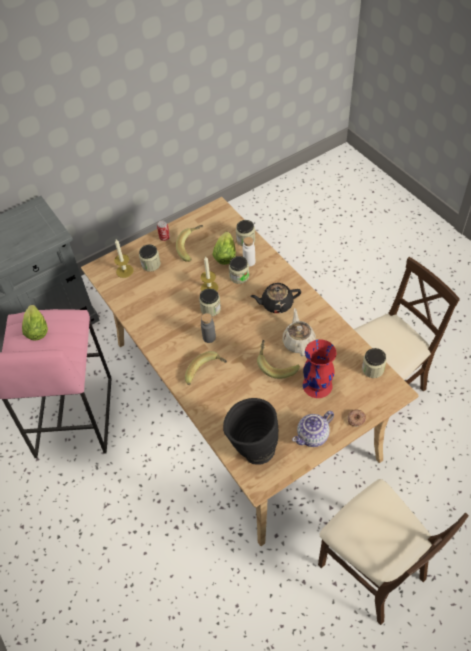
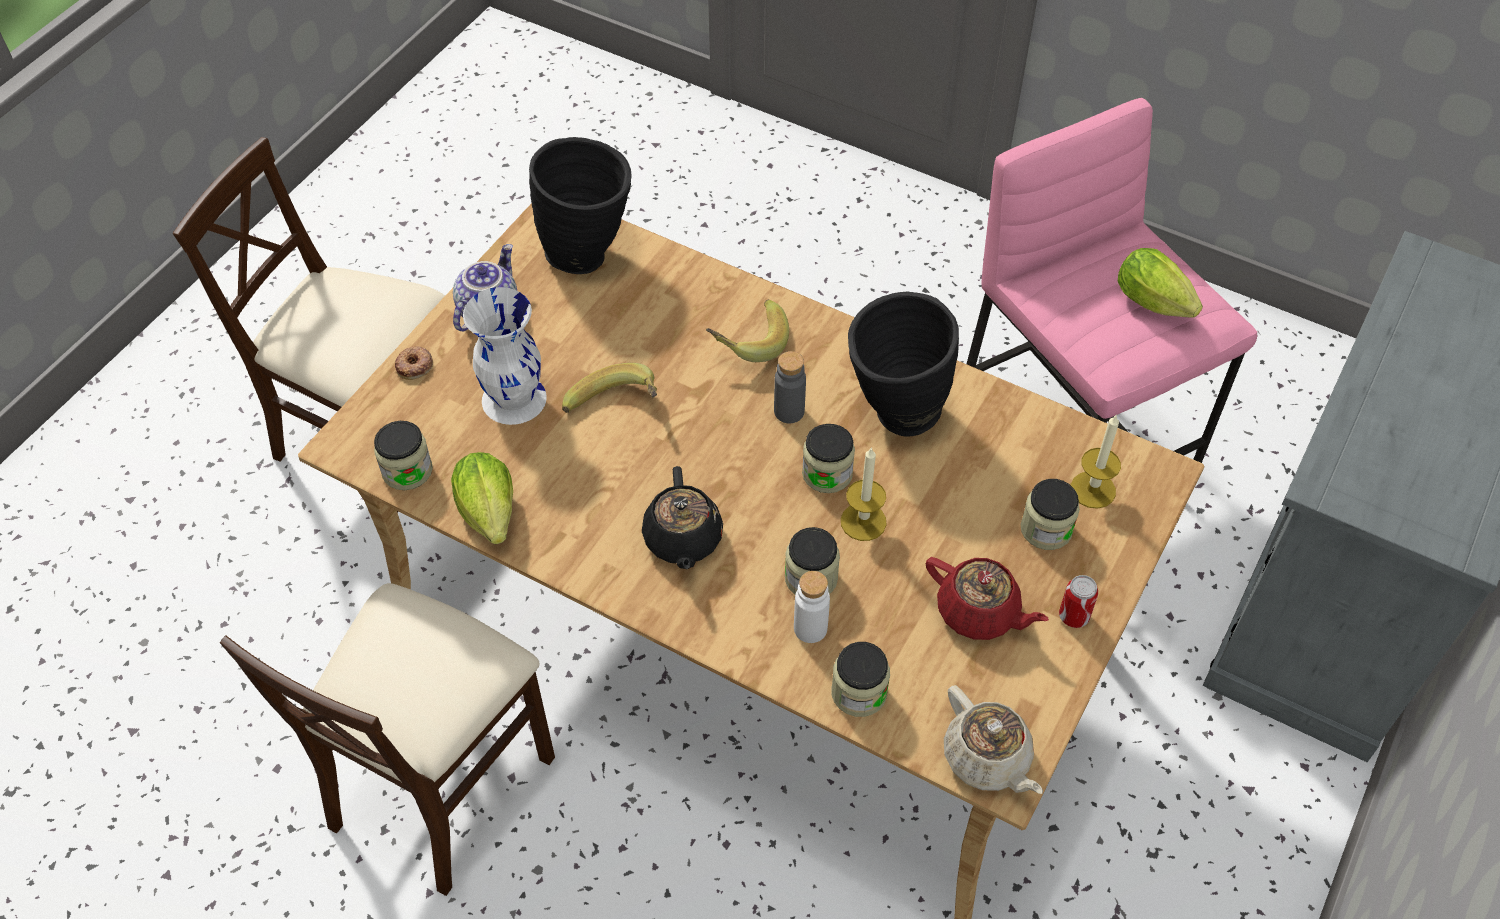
camera: 150 degrees right, 0 degrees up
banana [176,225,203,262] -> red teapot [926,557,1049,640]
lettuce [213,232,236,265] -> lettuce moved to [451,452,513,544]
black teapot [250,283,301,313] -> black teapot turned 120 degrees clockwise [642,466,723,569]
beige teapot [282,308,316,356] -> beige teapot moved to [944,685,1043,794]
red vase [303,339,336,398] -> white vase [463,287,547,425]
none -> black vase [848,292,959,437]

